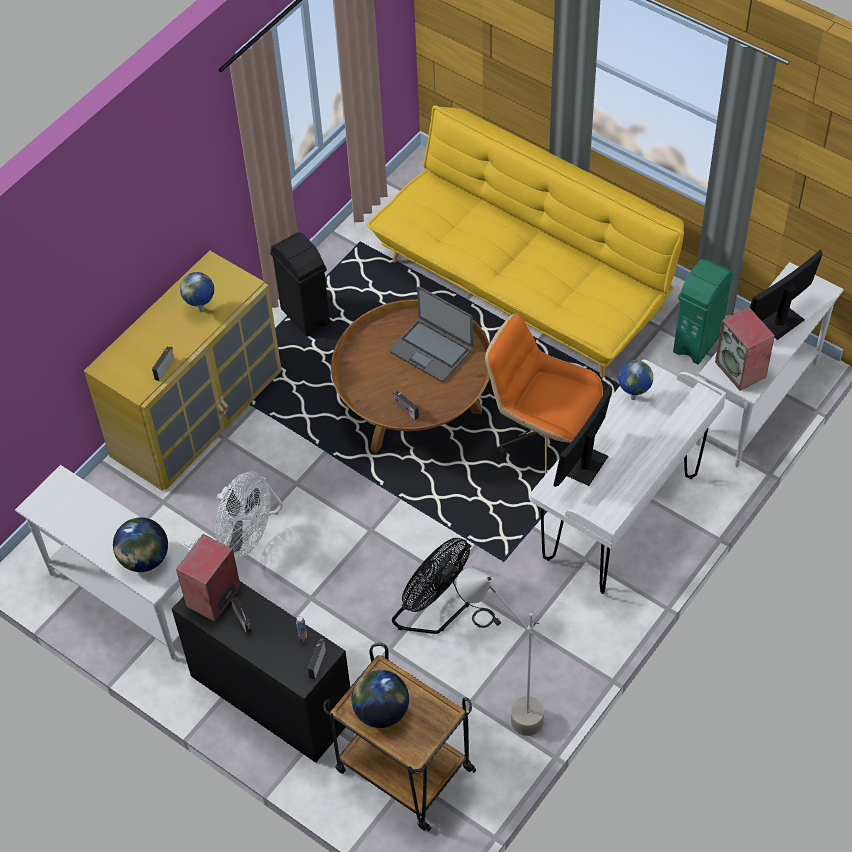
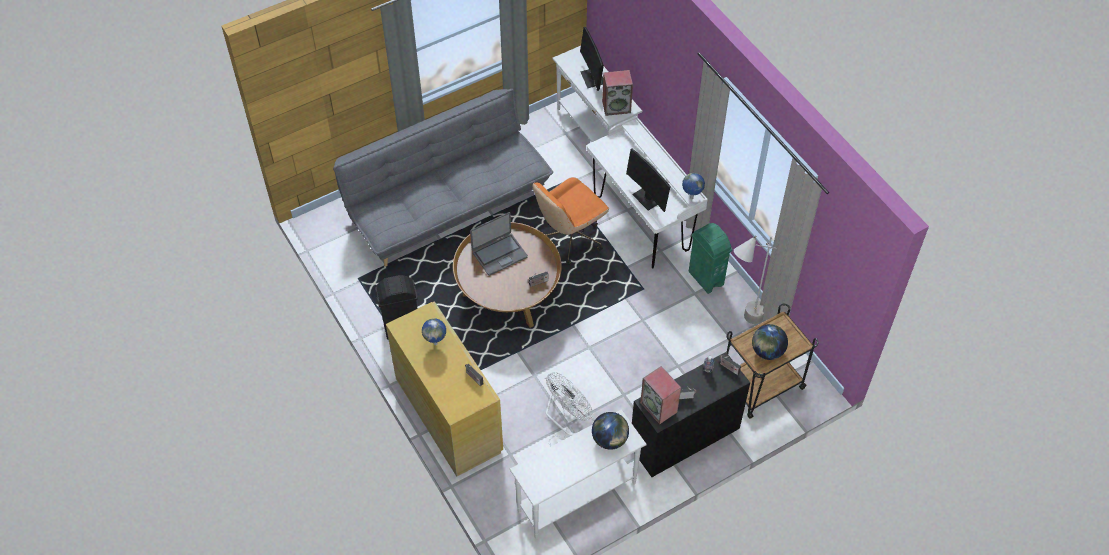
camera: 70 degrees left, 0 degrees up
yellow sofa [367,105,684,378] -> grey sofa [333,89,553,266]
black fan [392,538,501,634] -> none
globe [618,360,653,400] -> globe moved to [682,173,705,199]
green trash can [673,259,734,364] -> green trash can moved to [689,223,732,294]

